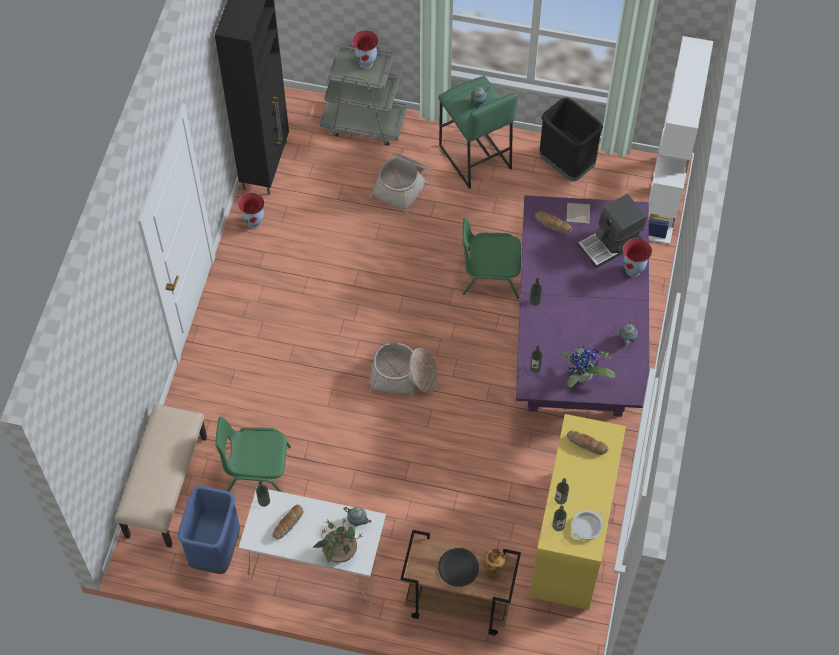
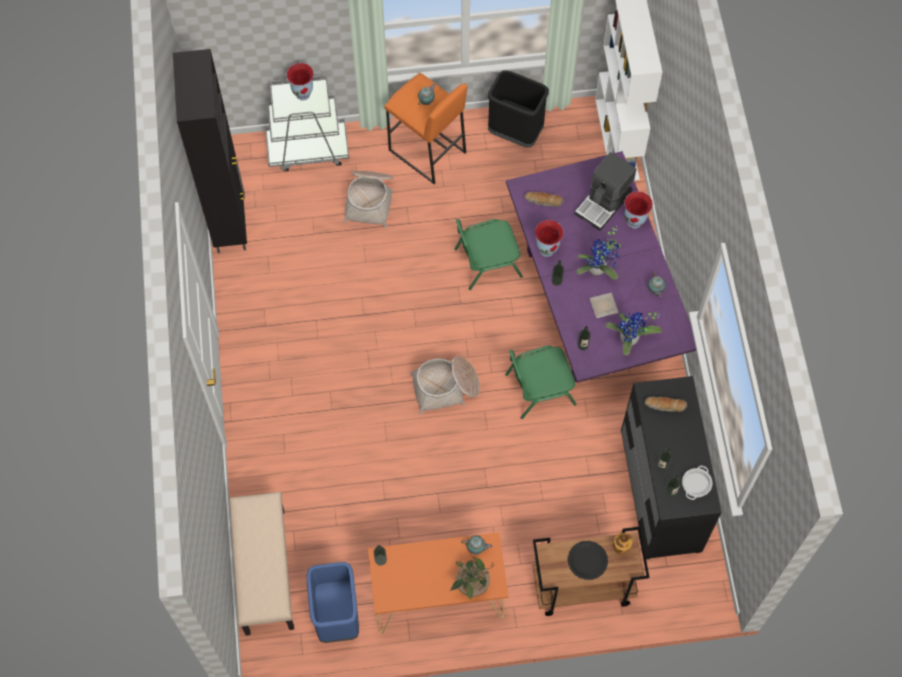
camera: 20 degrees left, 5 degrees up
green chair [215,417,291,492] -> green chair moved to [505,345,577,419]
vase [238,193,264,229] -> vase moved to [535,220,564,257]
white console table [239,488,386,605] -> orange console table [368,532,509,633]
bread [272,505,304,539] -> none
green stool [438,76,518,189] -> orange stool [384,73,467,184]
yellow dresser [530,414,626,610] -> black dresser [621,376,722,559]
plate [566,203,590,223] -> plate moved to [589,293,619,318]
none -> potted plant [576,226,621,280]

